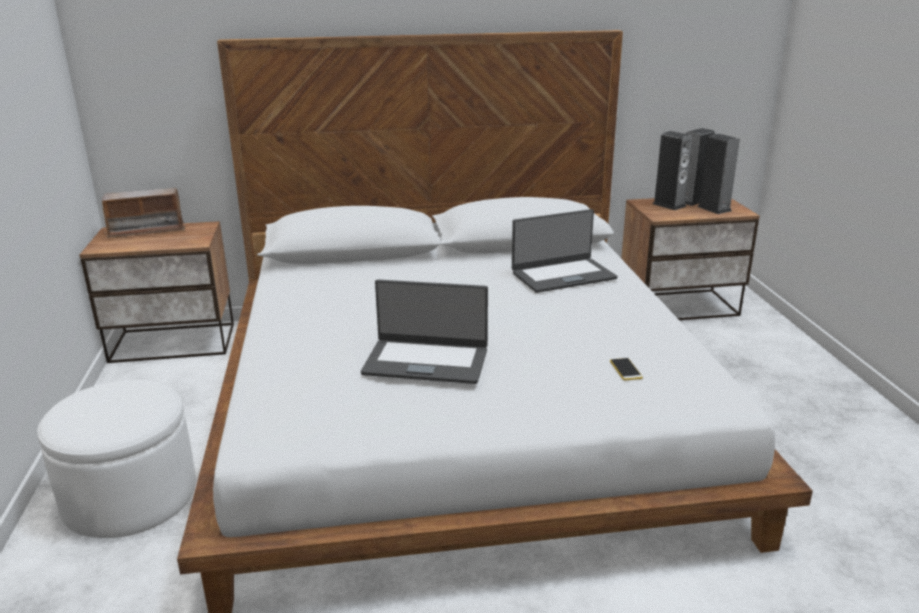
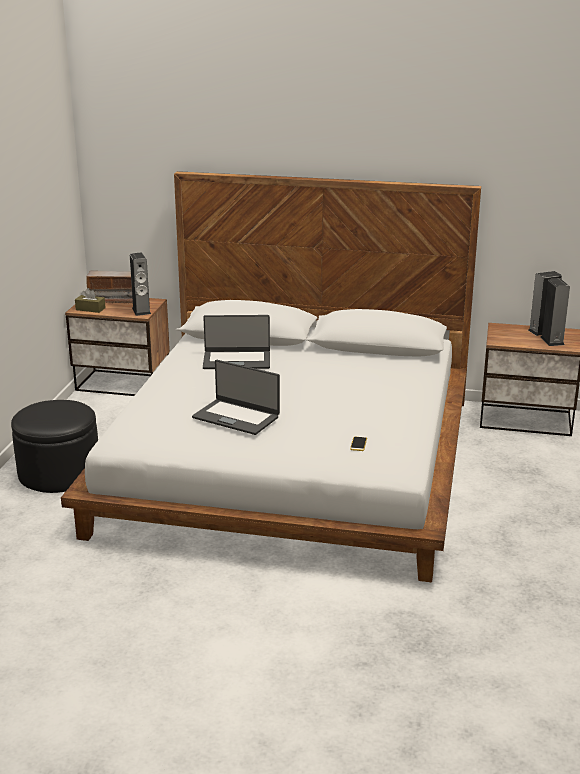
camera: 20 degrees right, 0 degrees up
white ottoman [37,380,196,538] -> black ottoman [11,400,98,493]
laptop [512,209,617,293] -> laptop moved to [203,315,270,369]
speaker [652,131,693,210] -> speaker moved to [130,253,151,316]
none -> brown tissue box [75,288,105,313]

